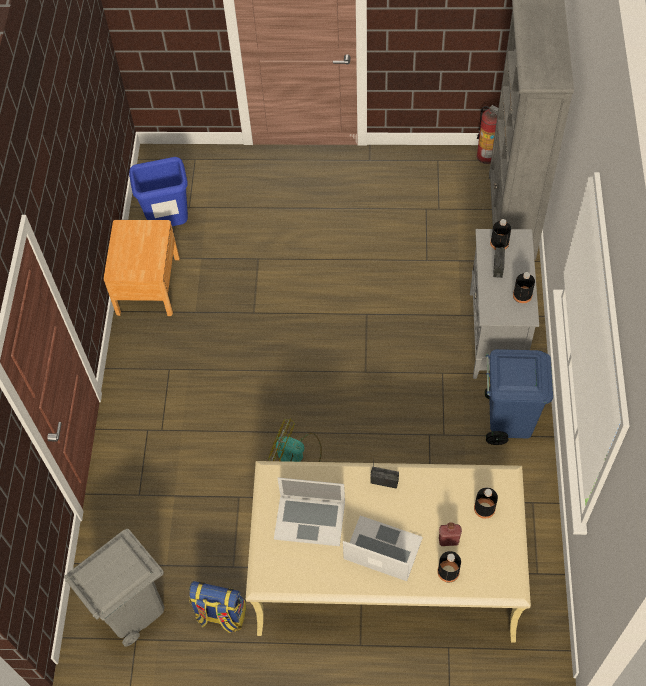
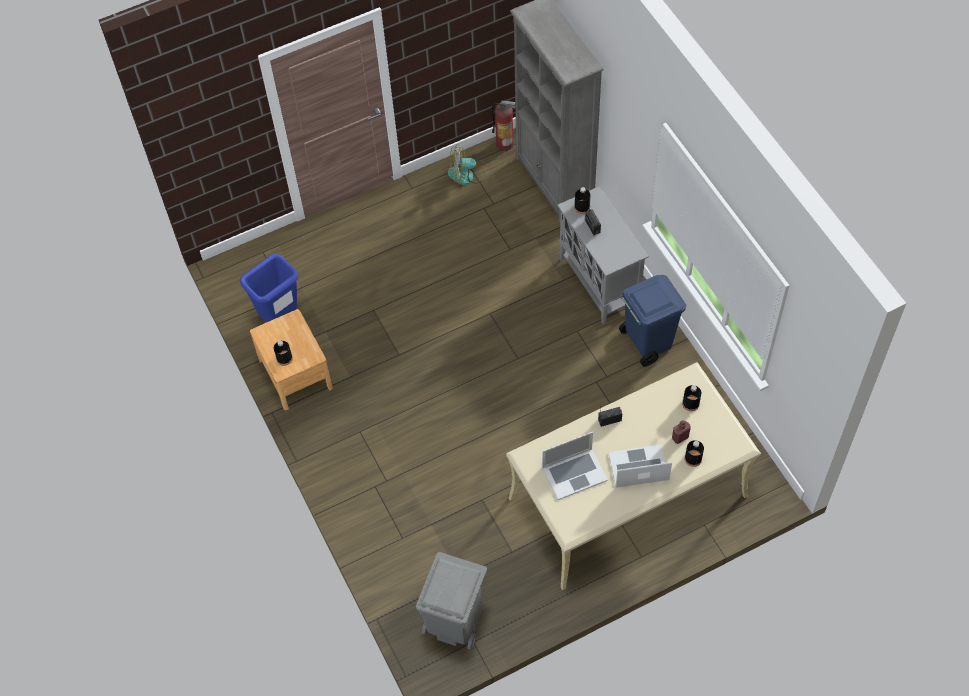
camera: 30 degrees left, 0 degrees up
backpack [189,581,246,633] -> none
fan [268,418,322,462] -> fan moved to [448,144,487,185]
black bottle [513,272,535,303] -> black bottle moved to [274,340,293,366]

